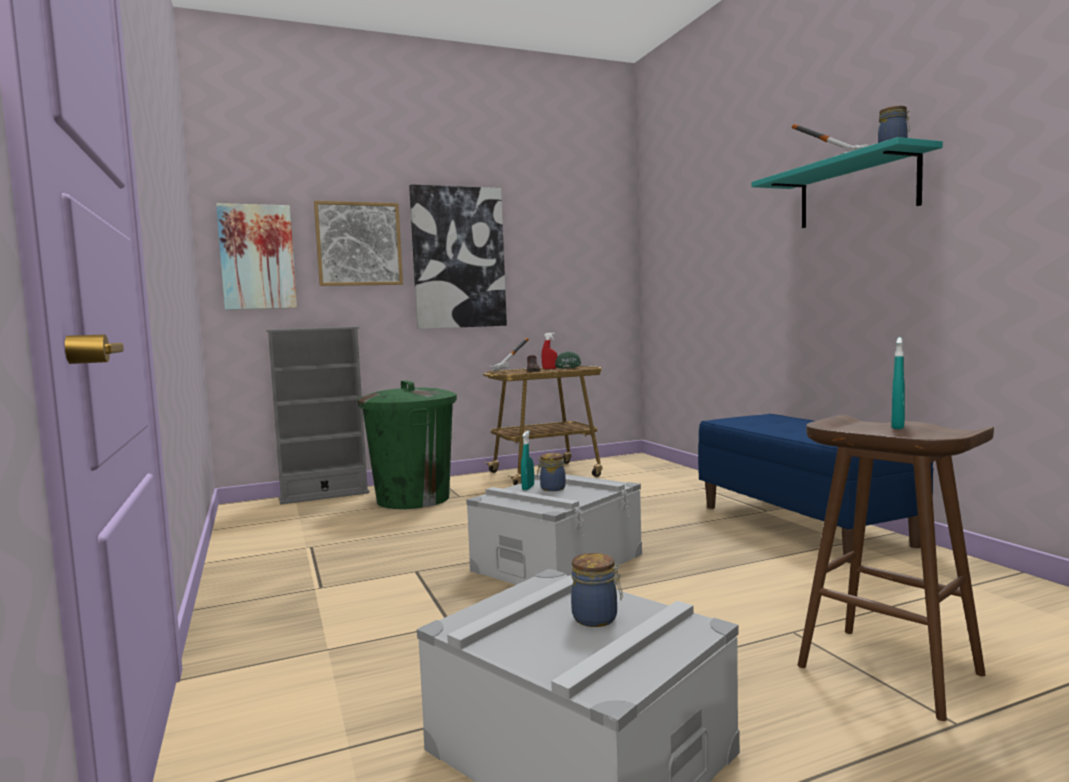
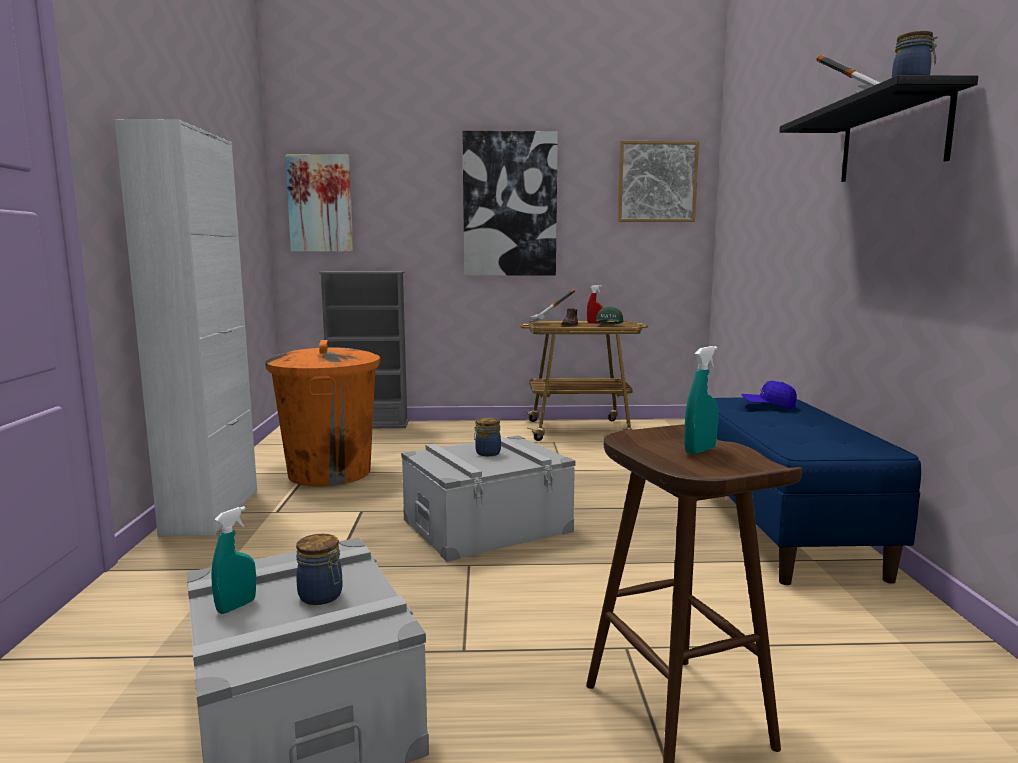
camera: 20 degrees right, 5 degrees up
picture [314,201,403,286] -> picture moved to [618,141,699,222]
green trash can [357,381,457,509] -> none
turquoise spray bottle [521,431,534,490] -> turquoise spray bottle moved to [211,506,256,614]
turquoise shelf [752,137,943,228] -> black shelf [779,75,978,182]
none -> white cabinet [114,119,257,536]
none -> orange trash can [265,340,380,486]
none -> blue cap [741,381,797,410]

